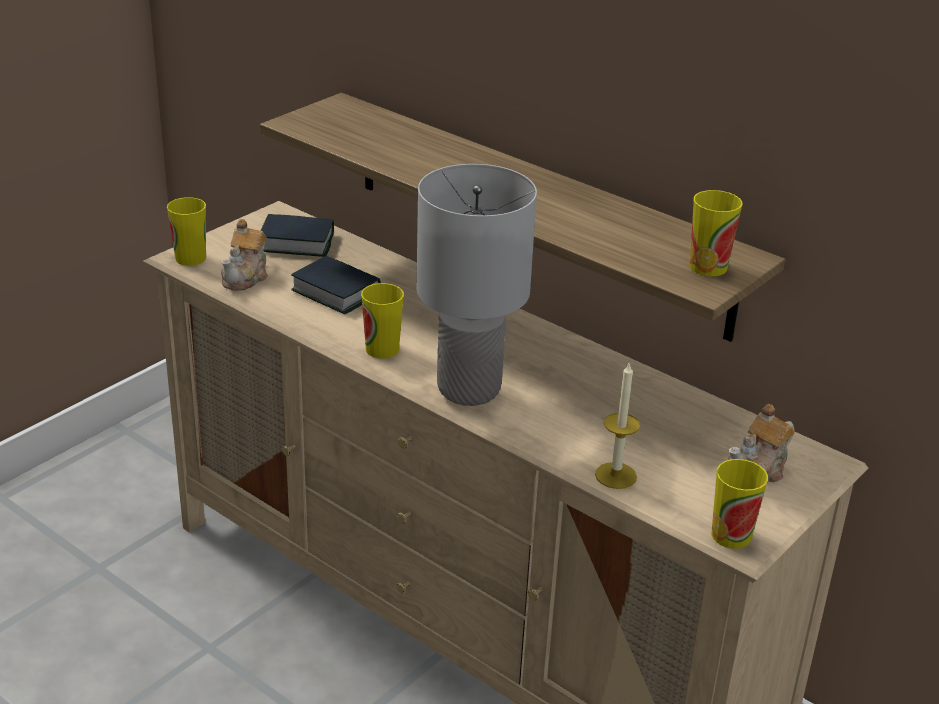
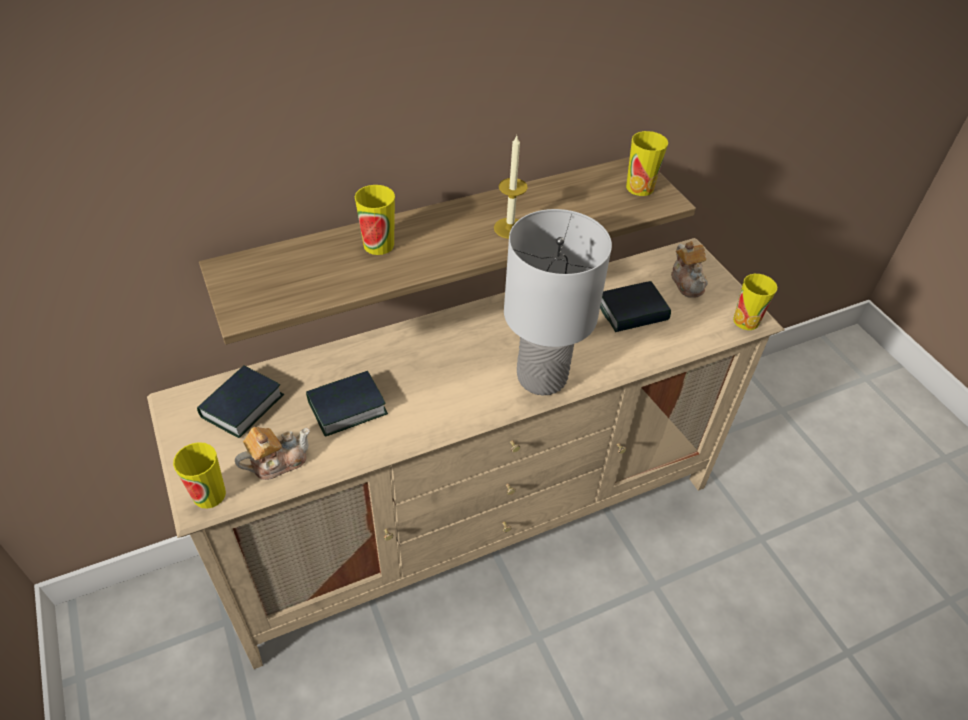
camera: 65 degrees left, 15 degrees up
teapot [221,219,268,291] -> teapot turned 75 degrees counterclockwise [235,427,310,480]
cup [361,283,404,359] -> cup moved to [355,185,395,255]
candle [595,361,640,489] -> candle moved to [494,136,528,239]
none -> book [600,281,671,332]

